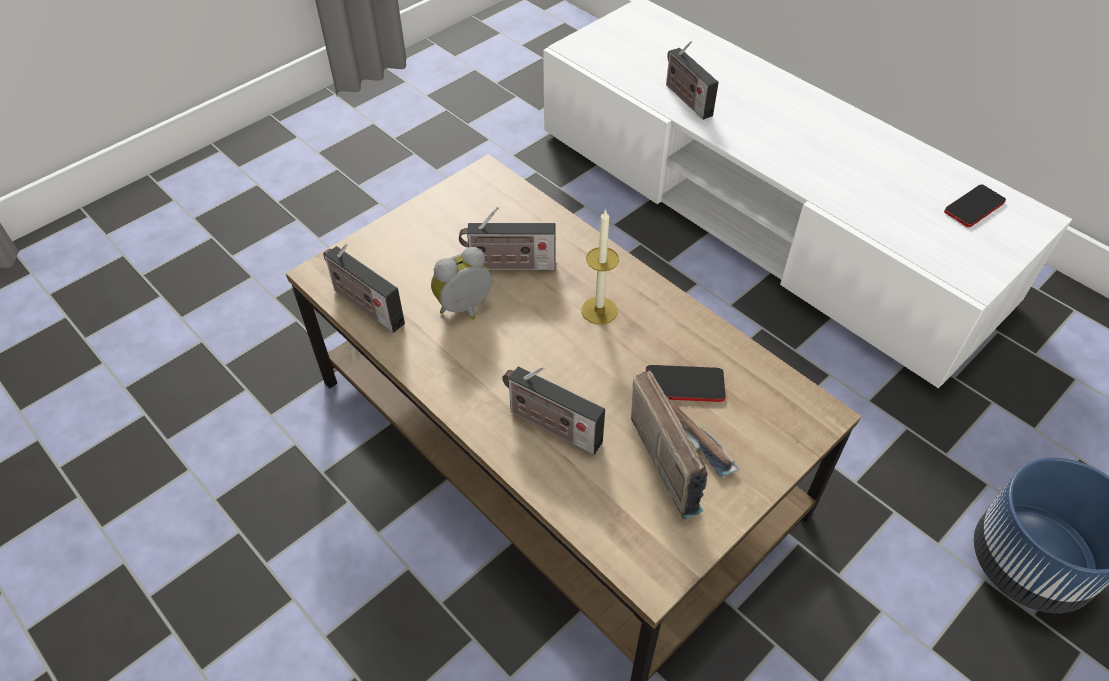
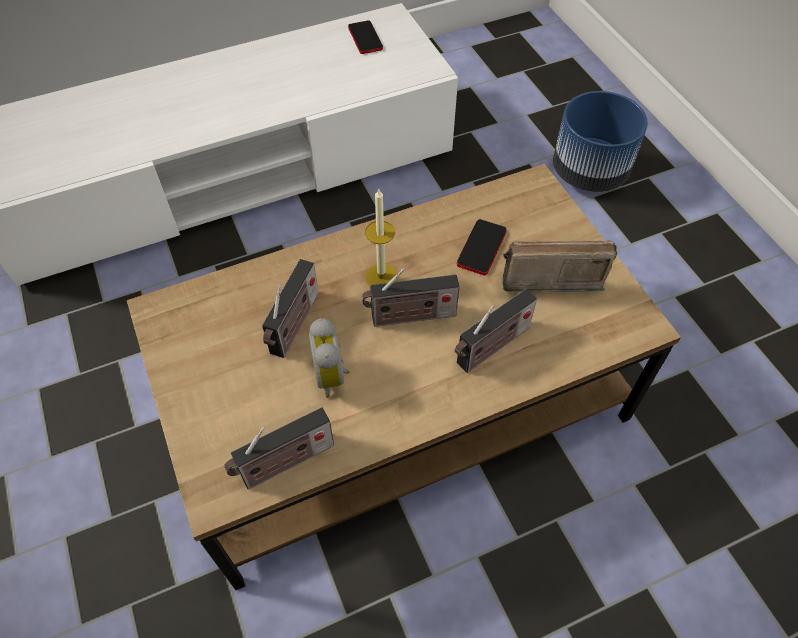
camera: 70 degrees left, 5 degrees up
radio [666,41,719,120] -> radio moved to [362,269,460,327]

